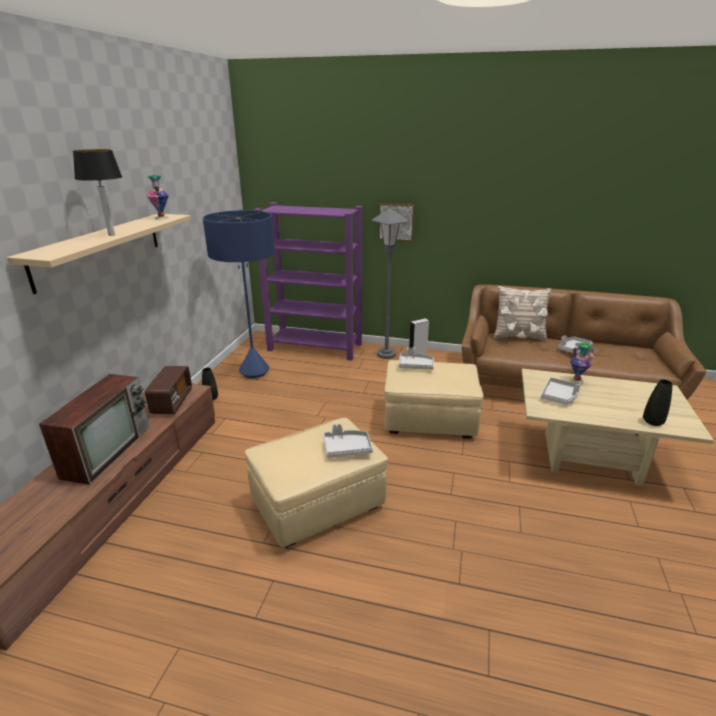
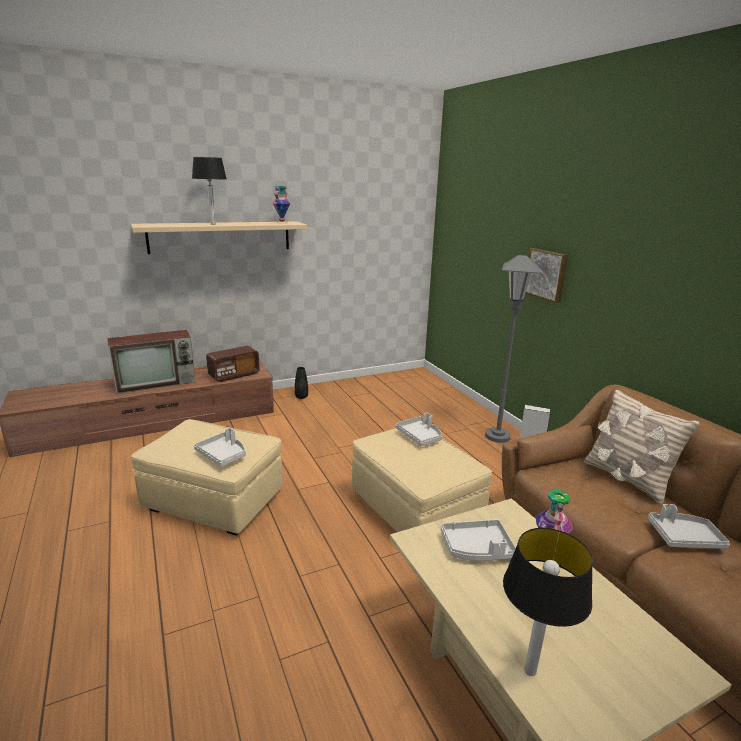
camera: 50 degrees right, 5 degrees down
blue floor lamp [203,210,275,378] -> none
purple bookcase [254,202,362,361] -> none
black vase [643,379,672,426] -> table lamp [503,528,593,676]

